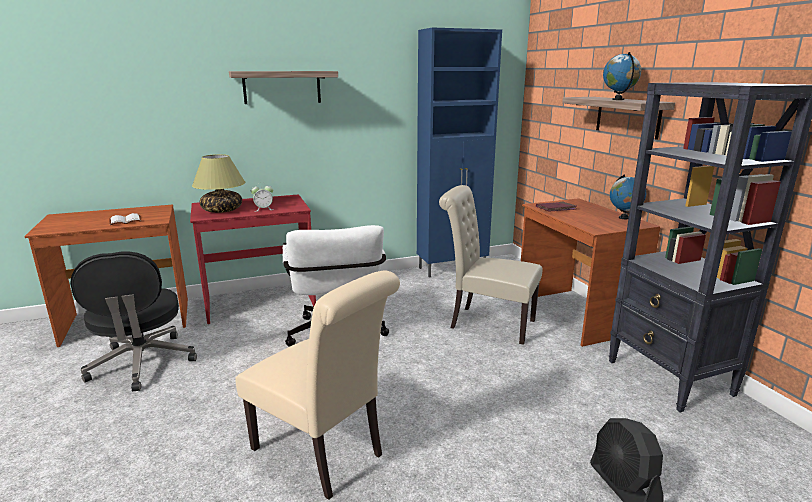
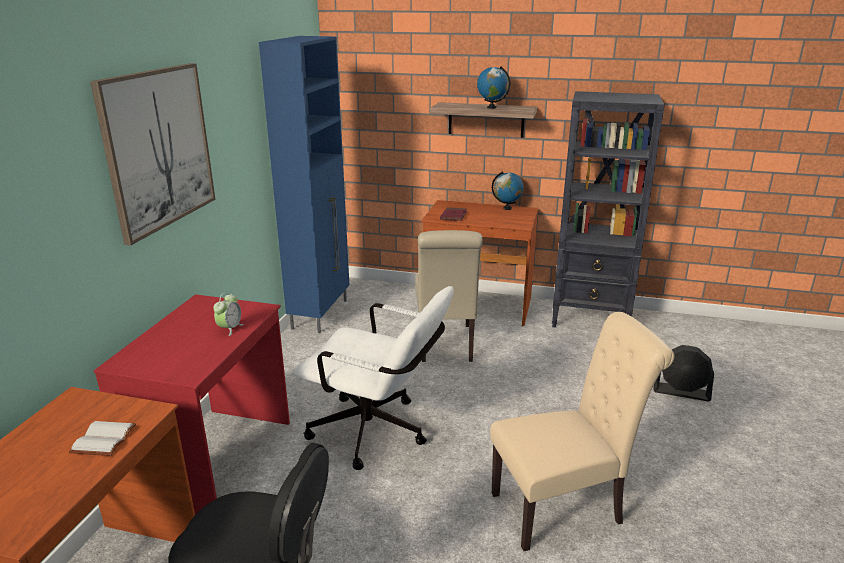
camera: 55 degrees left, 5 degrees up
table lamp [192,154,245,213] -> none
shelf [229,71,338,104] -> picture [90,63,215,245]
beige chair [439,185,542,345] -> beige chair turned 60 degrees counterclockwise [415,230,483,362]

